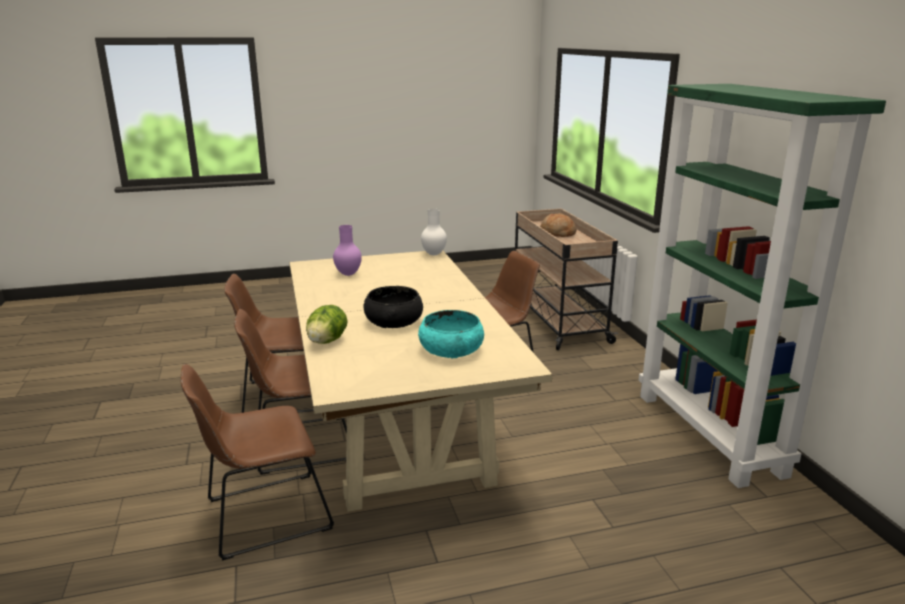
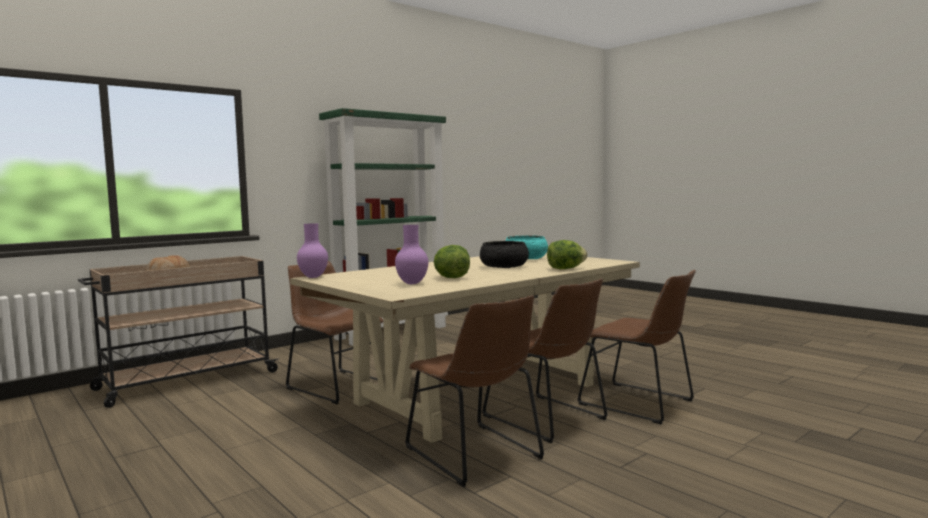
camera: 115 degrees left, 15 degrees down
white vase [421,209,447,256] -> purple vase [297,223,328,278]
none -> lettuce [434,245,470,278]

